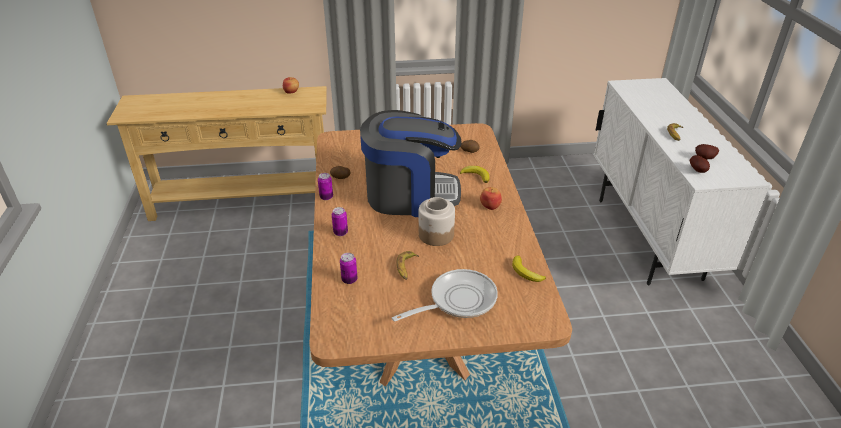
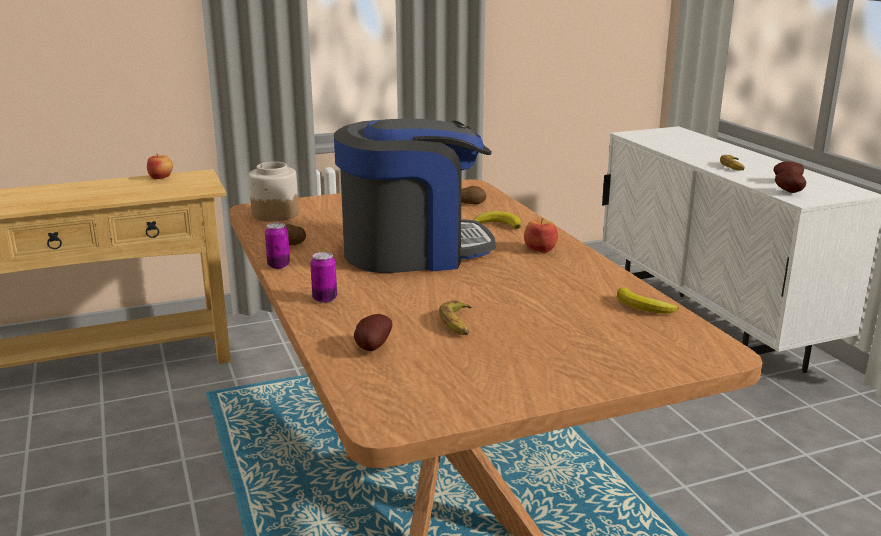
camera: 15 degrees left, 15 degrees down
can [340,253,358,284] -> potato [354,314,392,351]
frying pan [392,269,498,322] -> none
jar [419,197,455,246] -> jar moved to [249,162,299,222]

